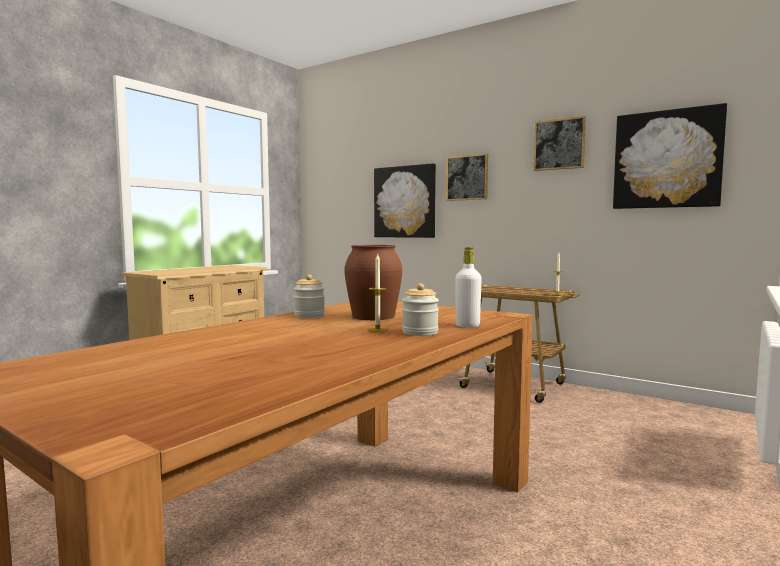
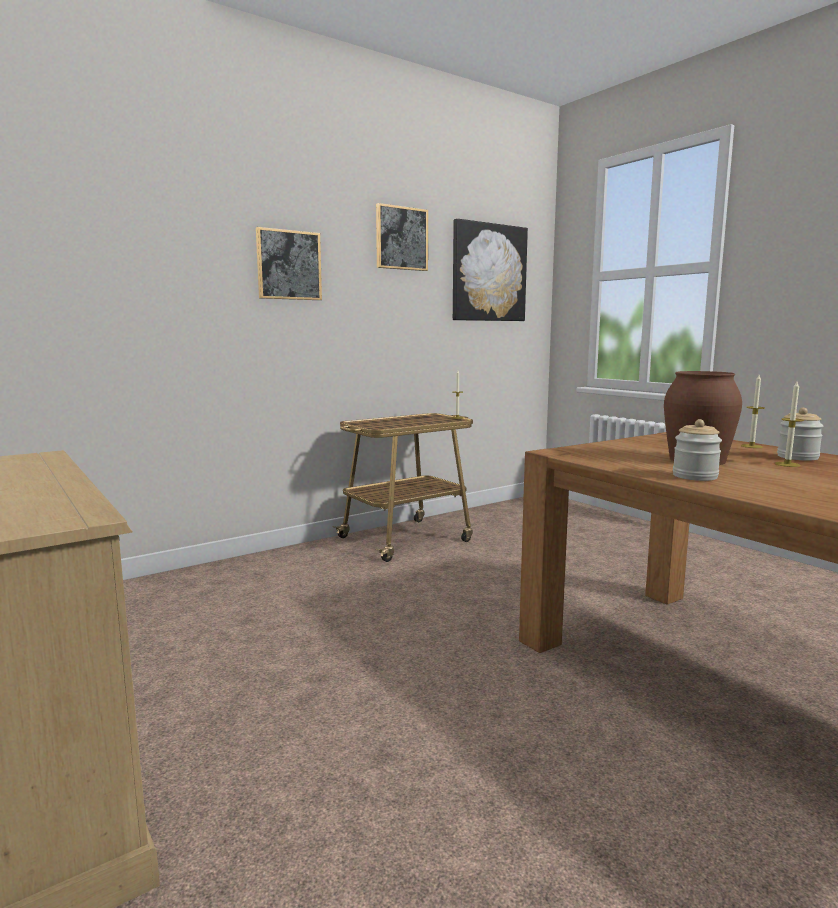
camera: 70 degrees left, 5 degrees up
picture [374,163,436,238] -> none
white bottle [456,247,482,328] -> candle [741,375,765,448]

